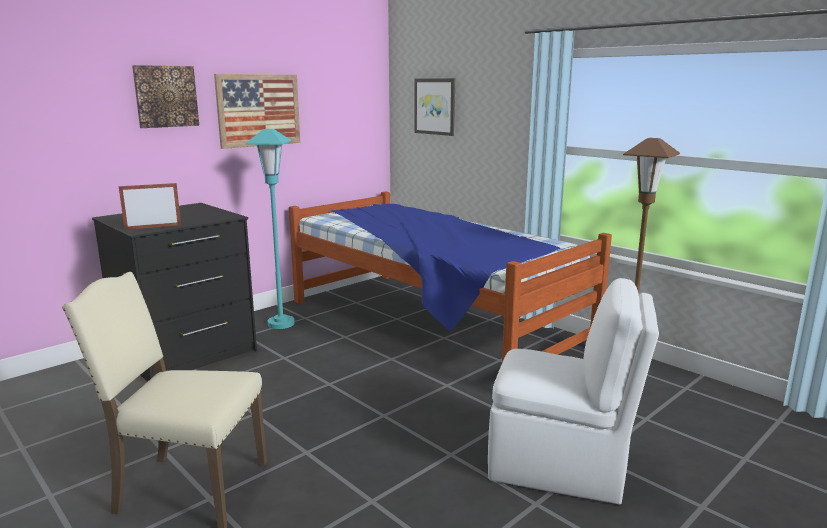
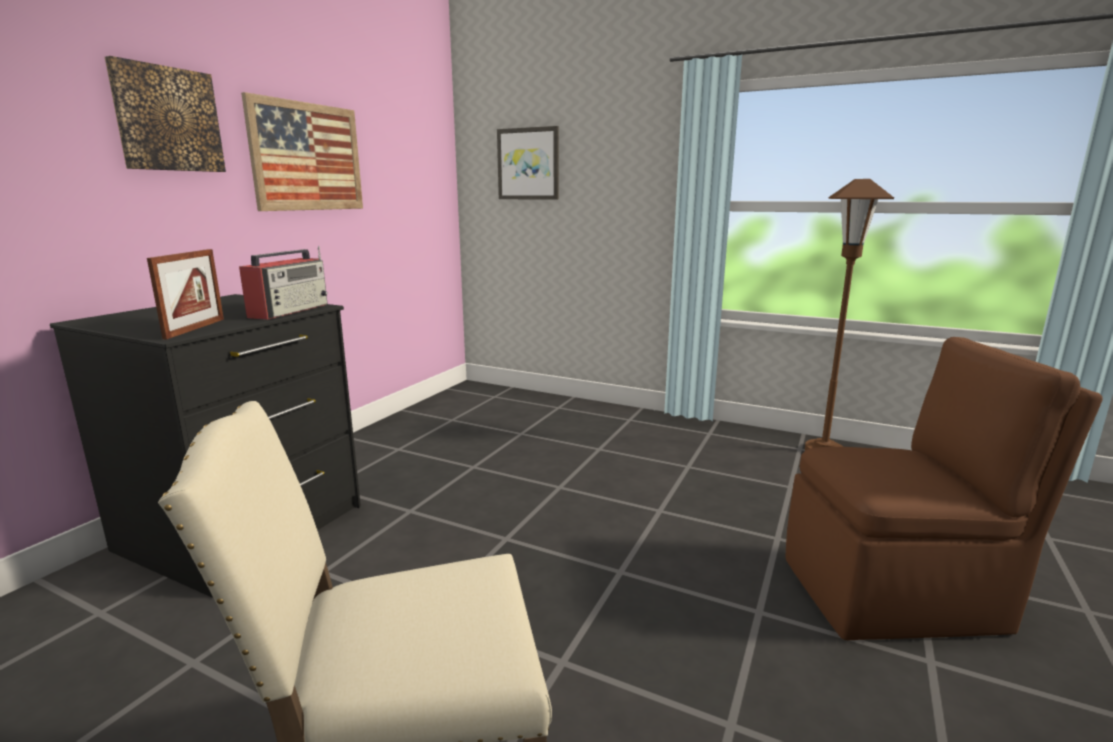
camera: 20 degrees left, 0 degrees up
picture frame [119,183,181,230] -> picture frame turned 135 degrees clockwise [147,249,224,339]
turquoise floor lamp [246,129,295,329] -> none
bed [289,191,612,362] -> none
white chair [488,278,659,505] -> brown chair [786,337,1103,640]
none -> radio [239,246,328,320]

